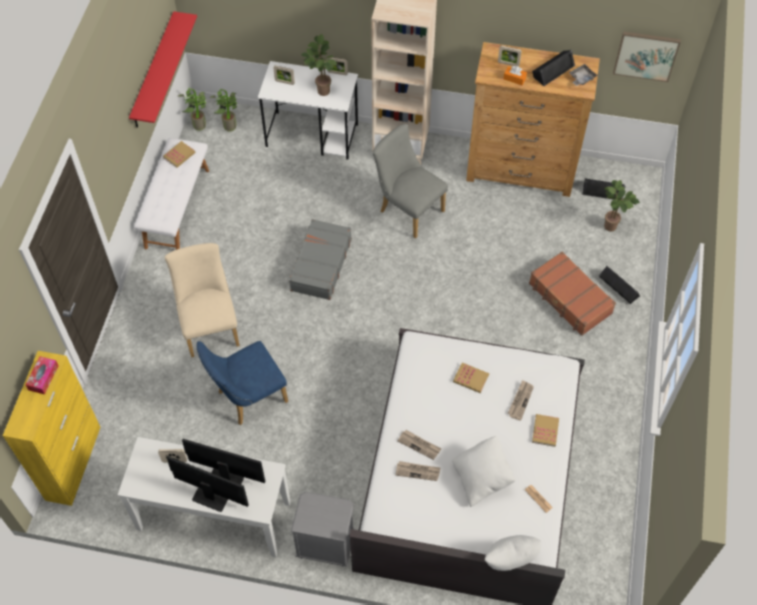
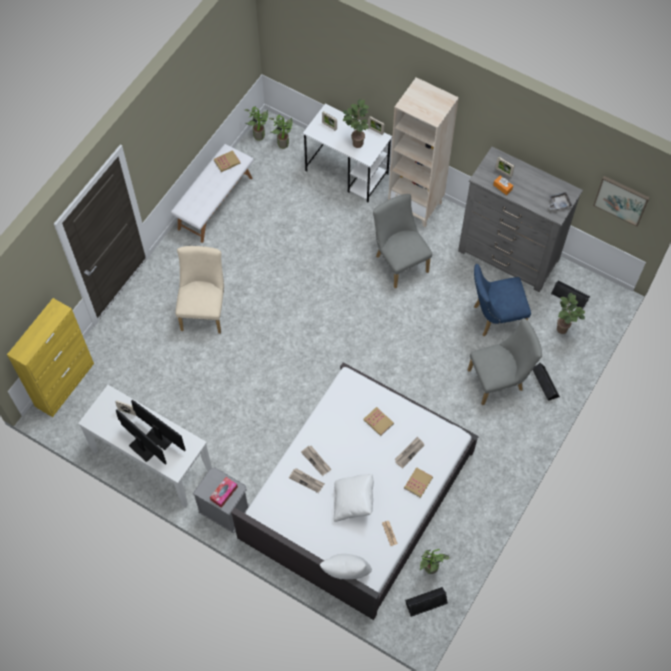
camera: 20 degrees right, 5 degrees up
tissue box [26,356,59,394] -> tissue box moved to [210,477,238,508]
red shelf [129,11,197,128] -> none
blue chair [196,341,288,425] -> blue chair moved to [474,264,531,336]
grey suitcase [289,219,352,300] -> none
brown dresser [466,42,600,197] -> grey dresser [458,147,583,292]
brown suitcase [529,252,616,336] -> grey chair [468,318,542,405]
black speaker [532,50,575,86] -> black speaker moved to [405,587,448,617]
none -> potted plant [420,549,450,574]

